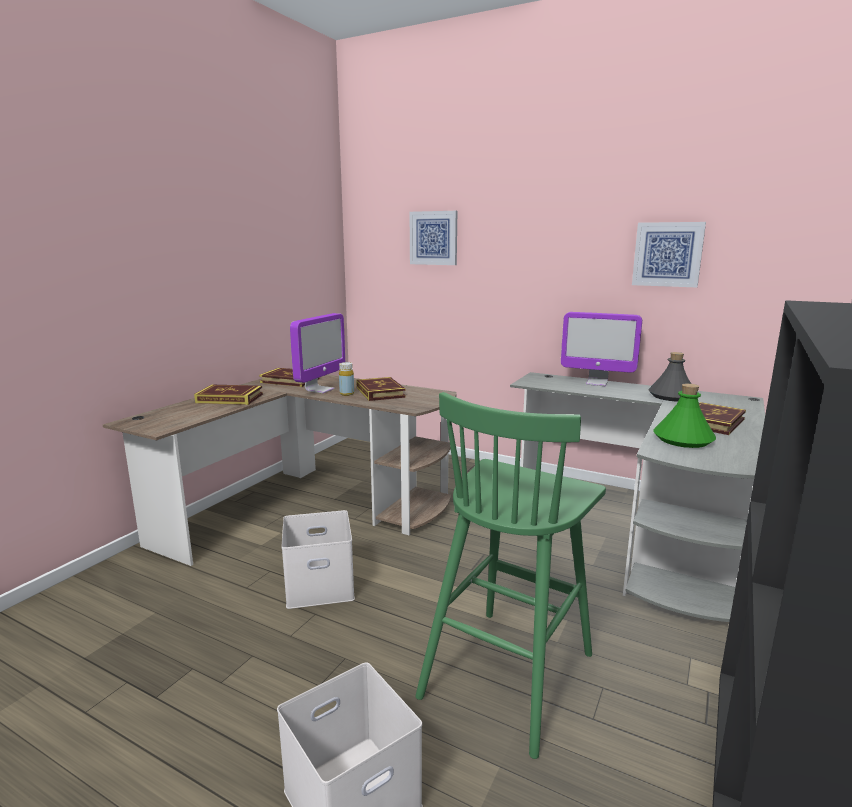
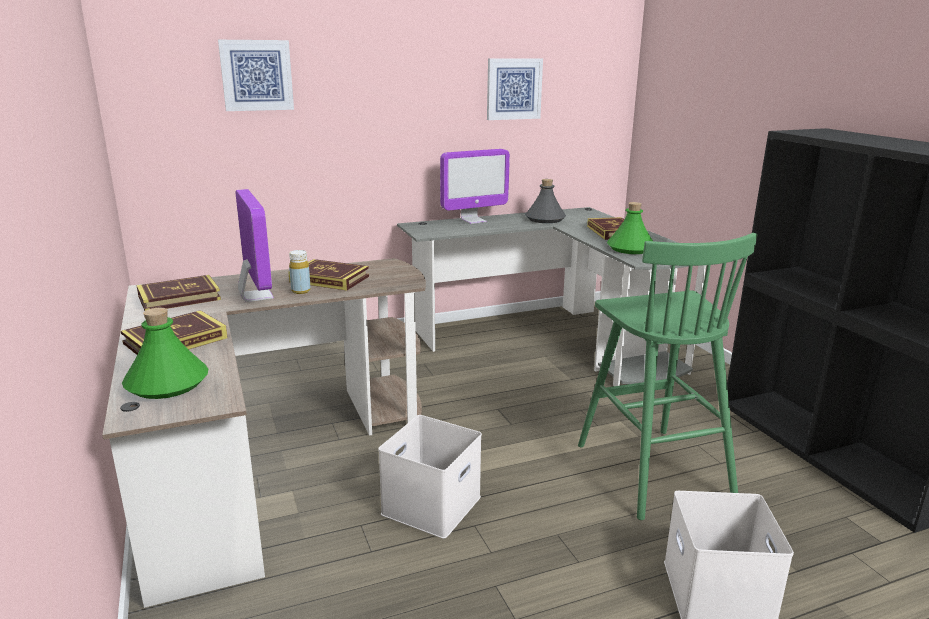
camera: 50 degrees left, 5 degrees up
none -> green bottle [122,308,208,399]

